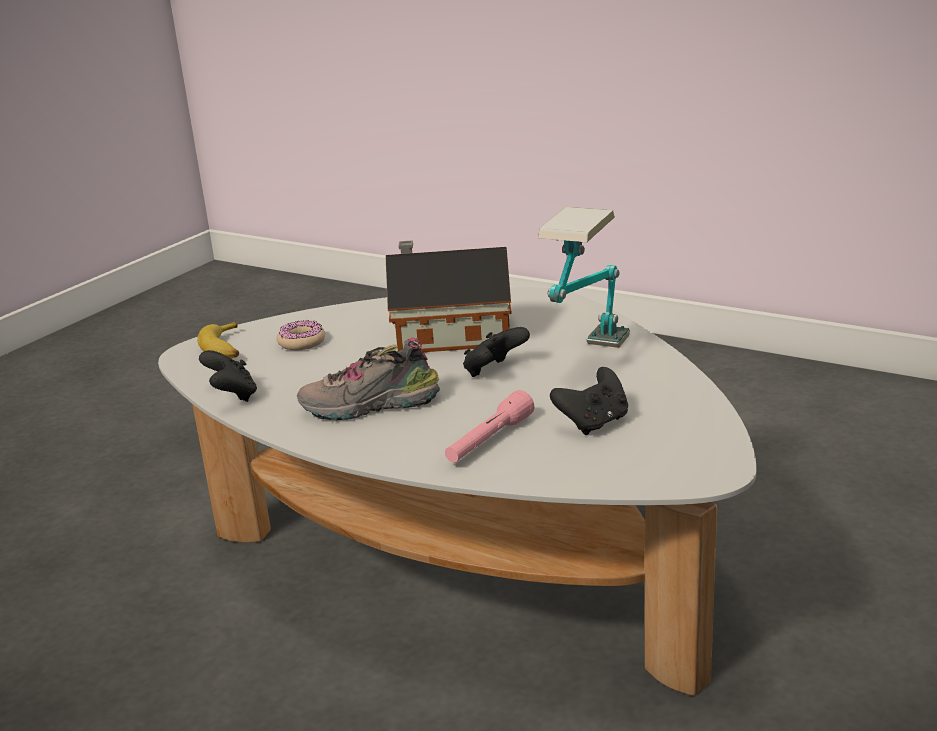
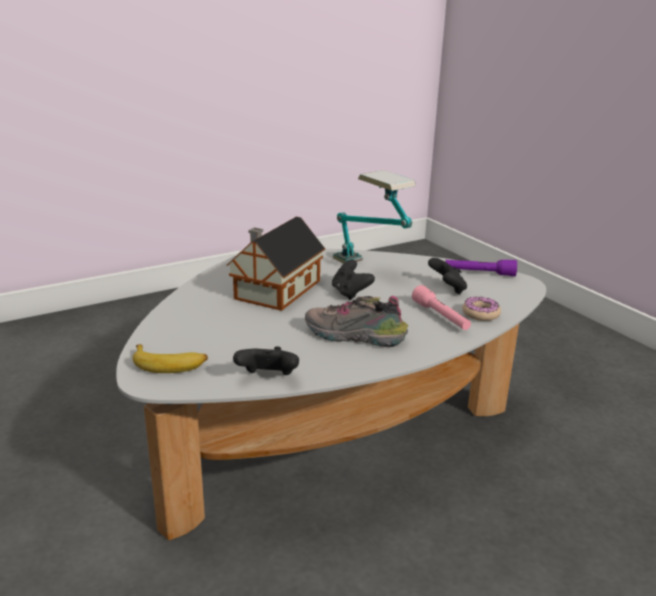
camera: 65 degrees left, 0 degrees up
donut [277,320,325,350] -> donut moved to [462,297,501,321]
shoe [297,338,440,420] -> shoe turned 90 degrees clockwise [305,296,408,347]
none -> purple flashlight [446,260,517,276]

